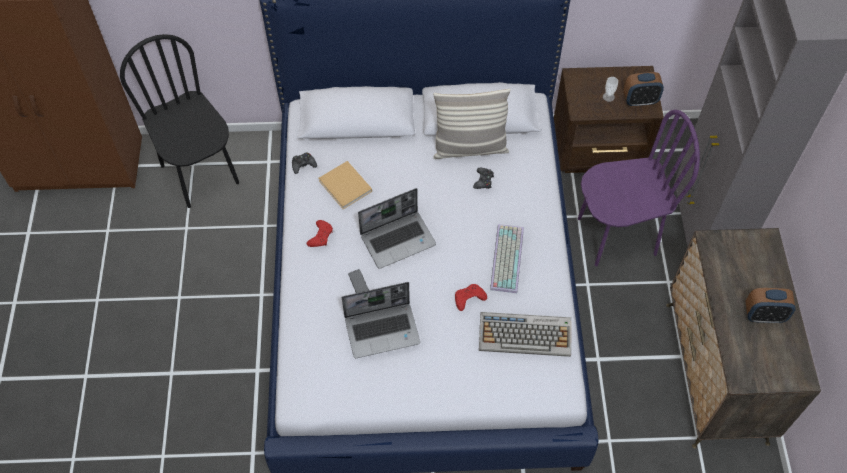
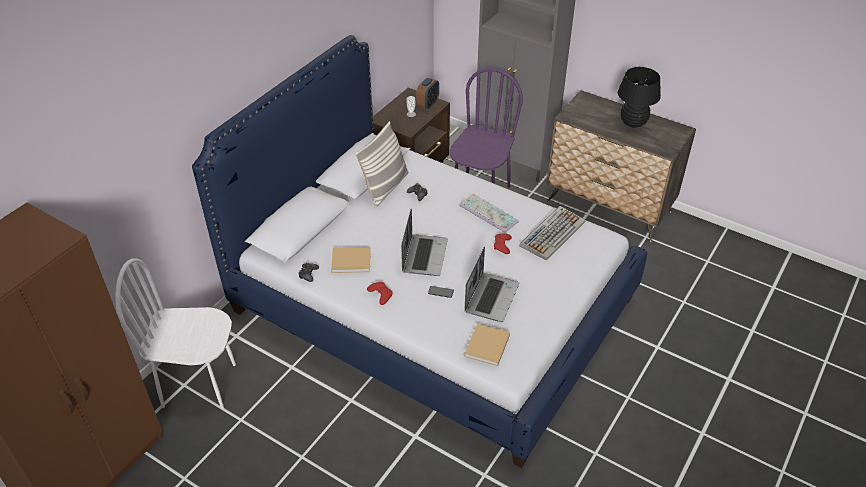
camera: 55 degrees left, 15 degrees down
black chair [120,34,239,208] -> white chair [115,258,236,409]
alarm clock [745,288,796,323] -> black table lamp [618,67,661,128]
none -> beige book [464,323,510,366]

